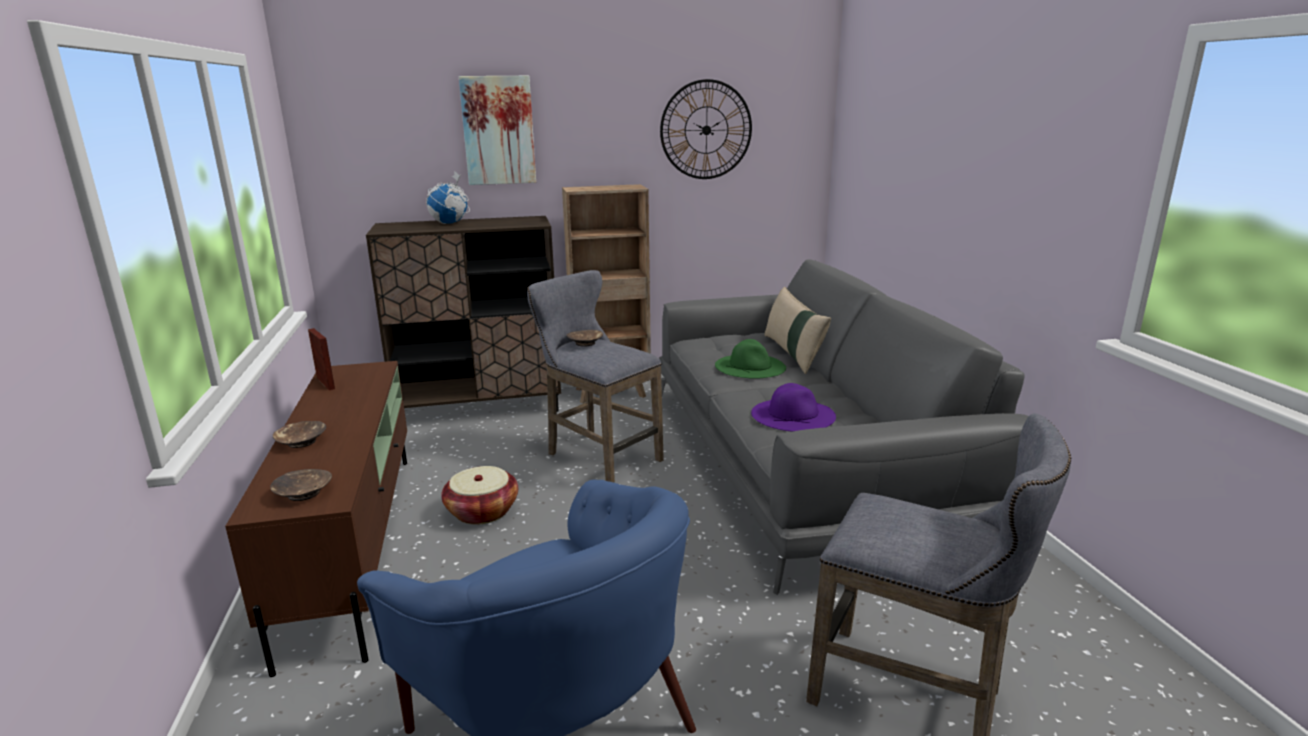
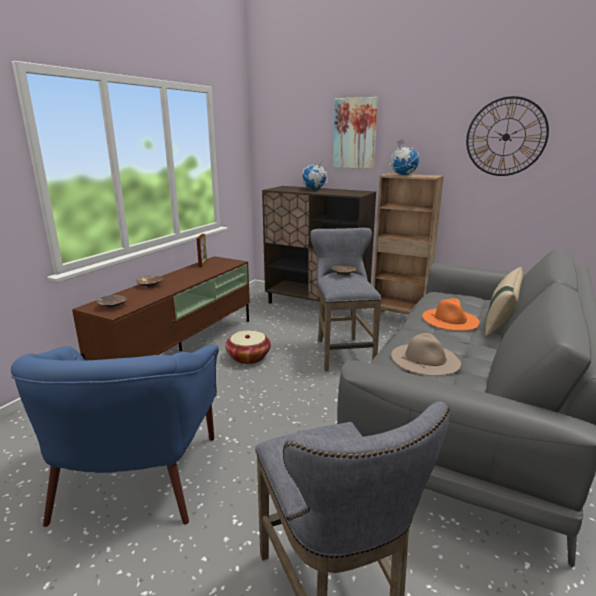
camera: 40 degrees right, 0 degrees up
green hat [715,339,786,379] -> orange hat [422,298,480,331]
purple hat [751,383,836,431] -> beige hat [391,333,461,376]
none -> globe [390,138,419,175]

